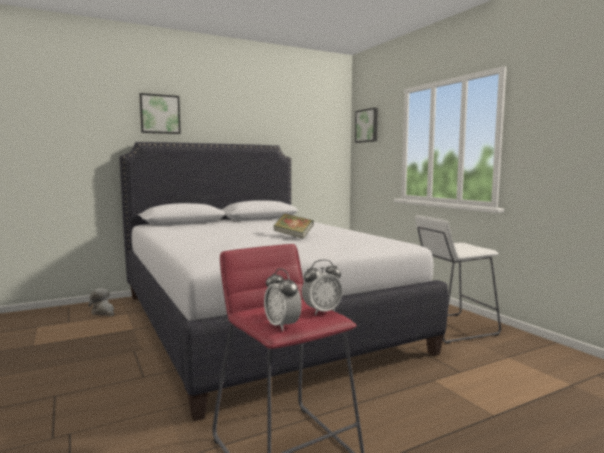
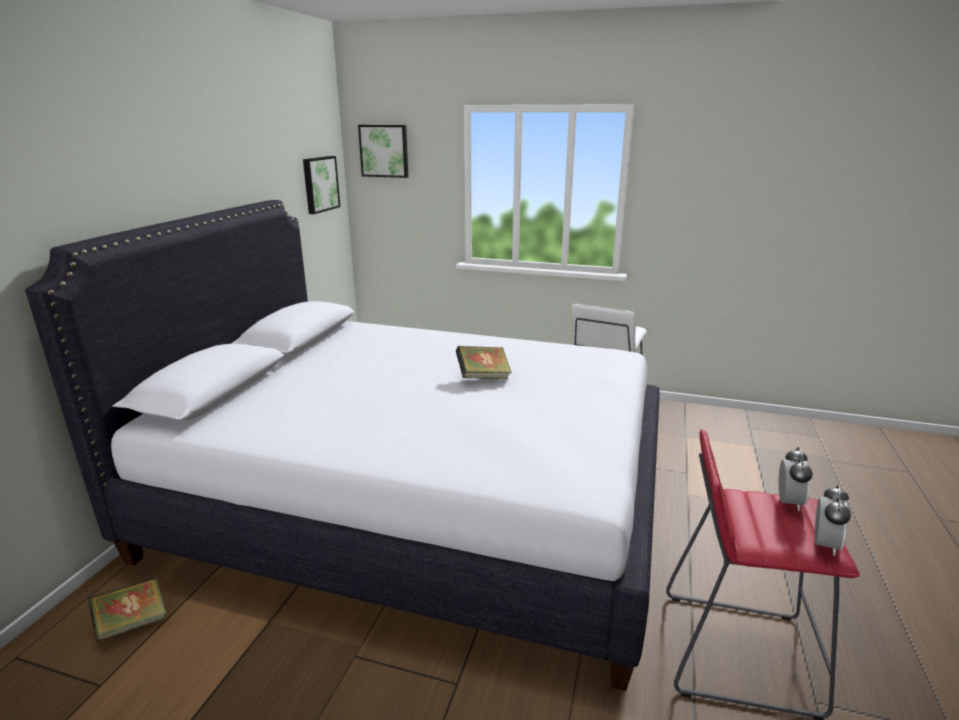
camera: 45 degrees left, 15 degrees up
plush toy [89,288,114,316] -> book [88,577,166,641]
picture [139,93,181,134] -> picture moved to [303,156,340,214]
alarm clock [264,269,302,331] -> alarm clock turned 75 degrees counterclockwise [815,484,851,556]

